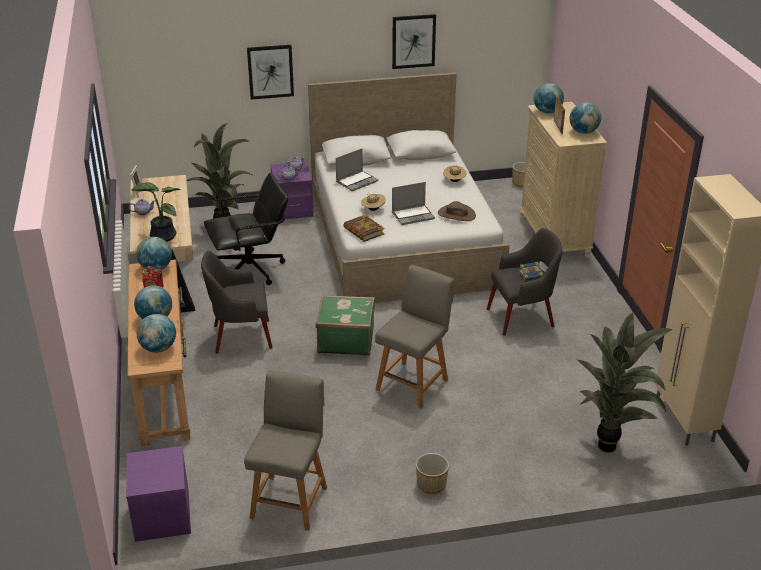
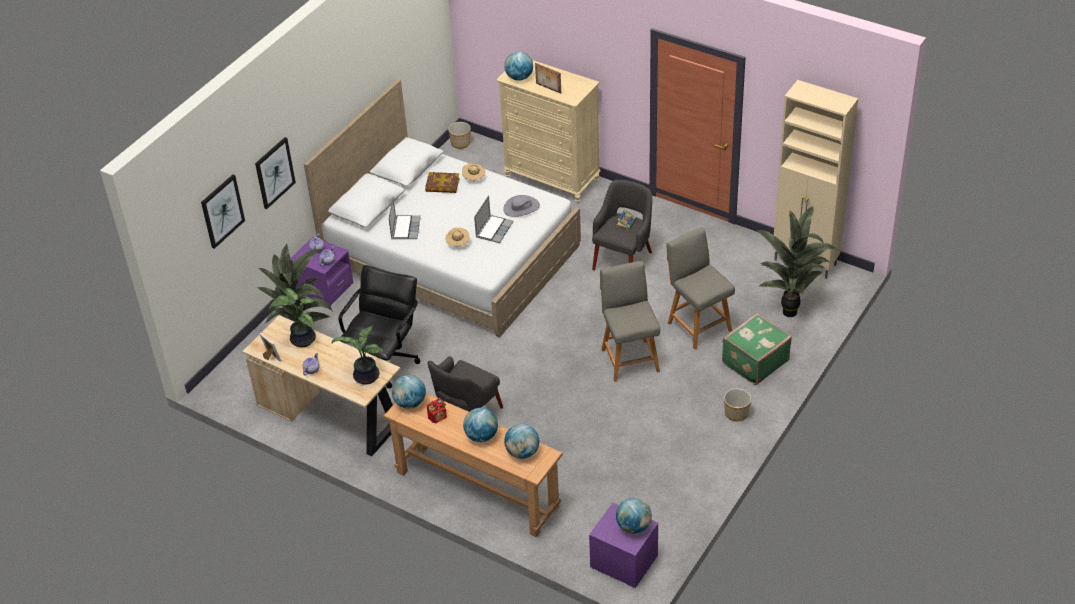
camera: 45 degrees left, 10 degrees up
grey chair [244,370,327,531] -> grey chair moved to [666,227,735,350]
green suitcase [316,295,375,356] -> green suitcase moved to [722,313,792,385]
book [343,215,385,242] -> book moved to [425,172,460,193]
picture [392,14,436,69] -> picture moved to [201,175,245,249]
brown hat [438,201,476,221] -> grey hat [503,195,540,217]
globe [570,102,601,134] -> globe moved to [616,498,652,534]
none -> potted plant [269,288,320,347]

